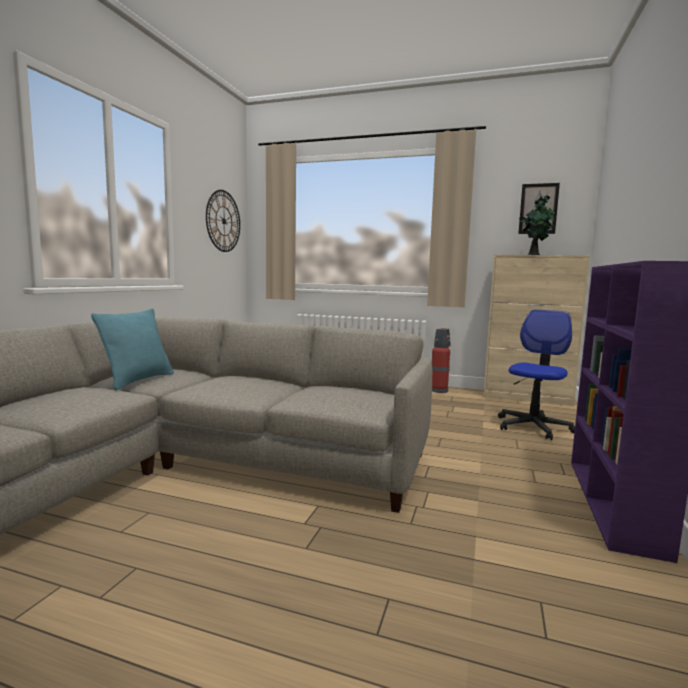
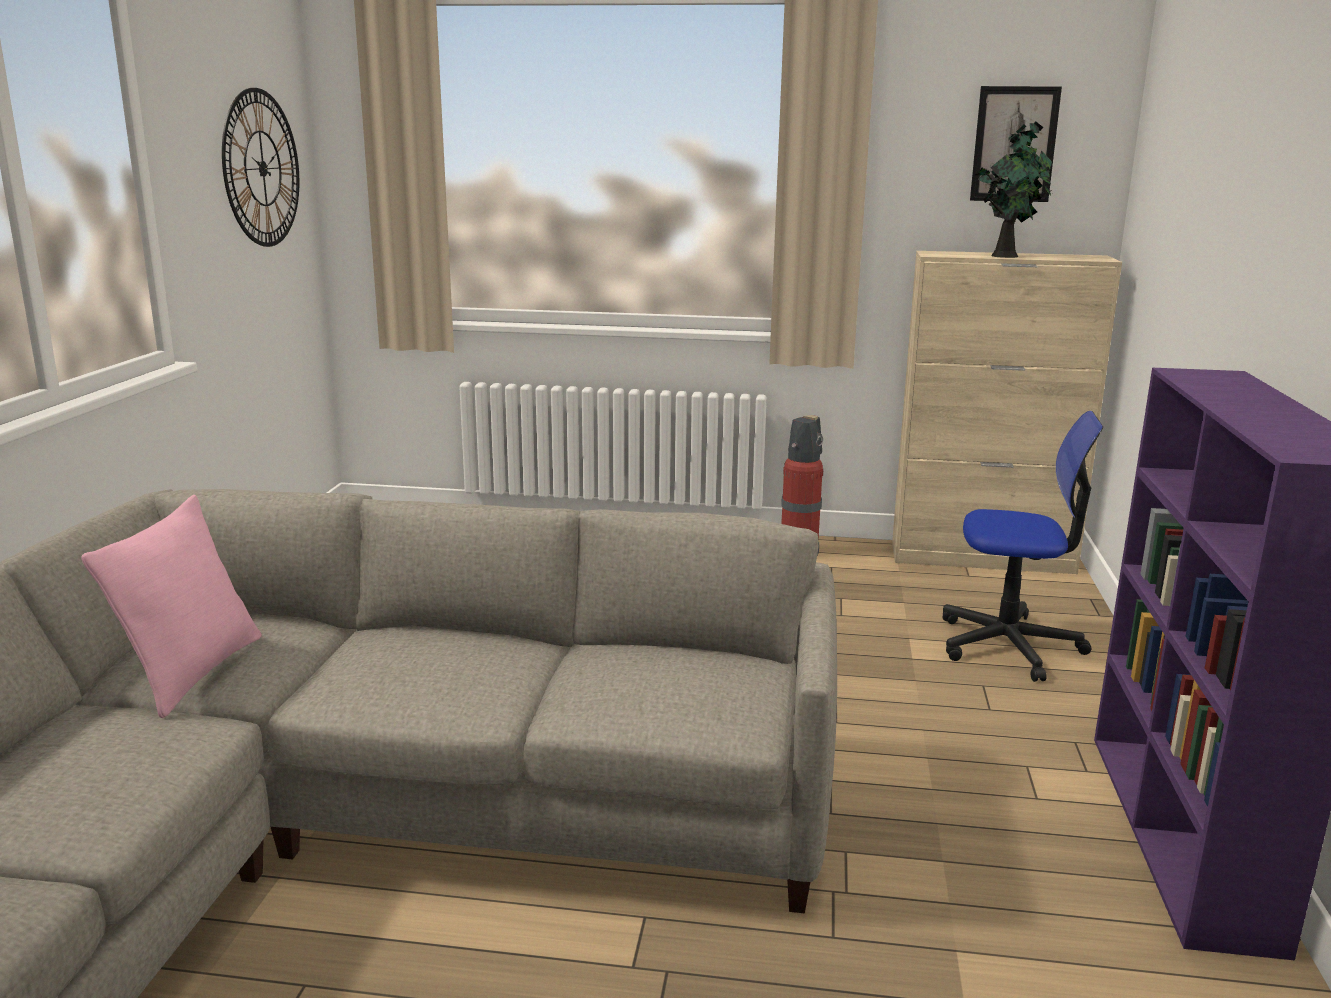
camera: 10 degrees left, 10 degrees up
turquoise pillow [91,308,174,390] -> pink pillow [81,495,262,718]
office chair [498,309,575,440] -> office chair turned 75 degrees clockwise [943,411,1103,682]

